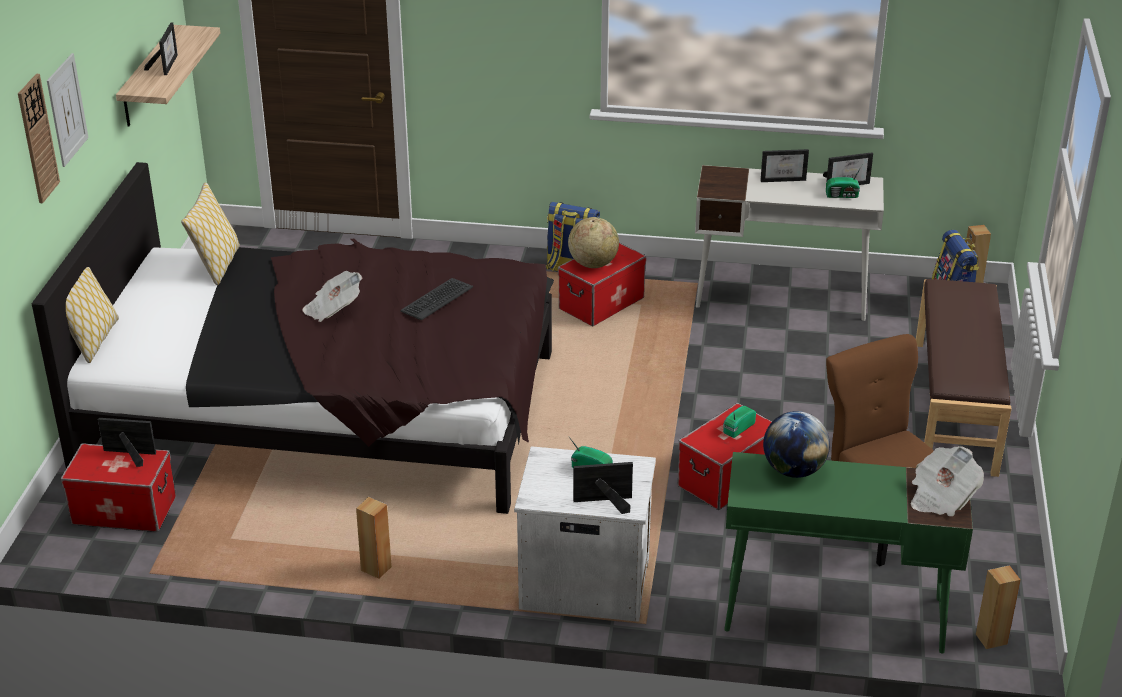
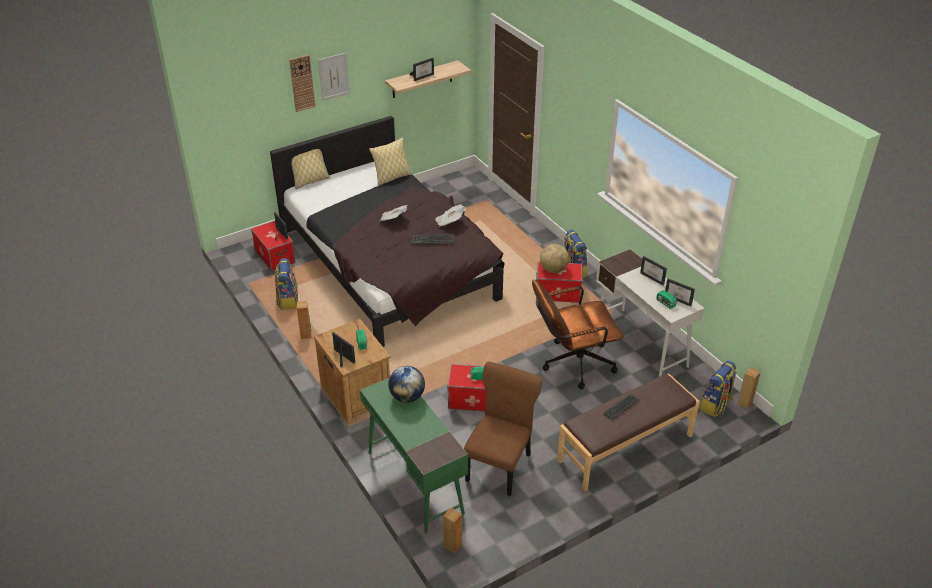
camera: 50 degrees right, 5 degrees up
white nightstand [514,446,656,622] -> brown nightstand [314,319,391,424]
newspaper [911,446,984,516] -> newspaper moved to [435,204,466,227]
none -> backpack [275,258,298,310]
none -> brown office chair [532,280,623,389]
none -> keyboard [603,394,639,420]

